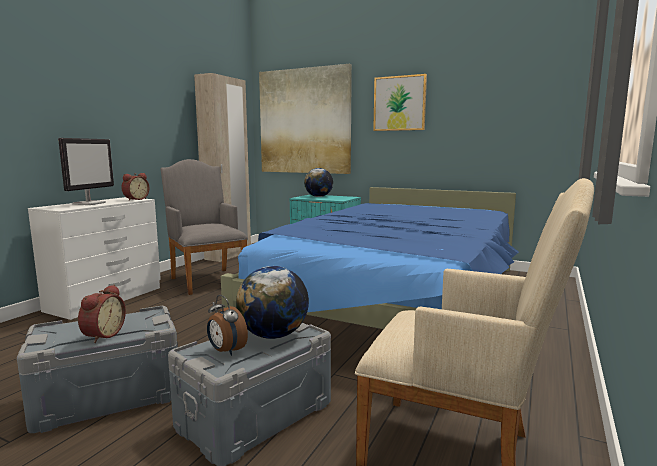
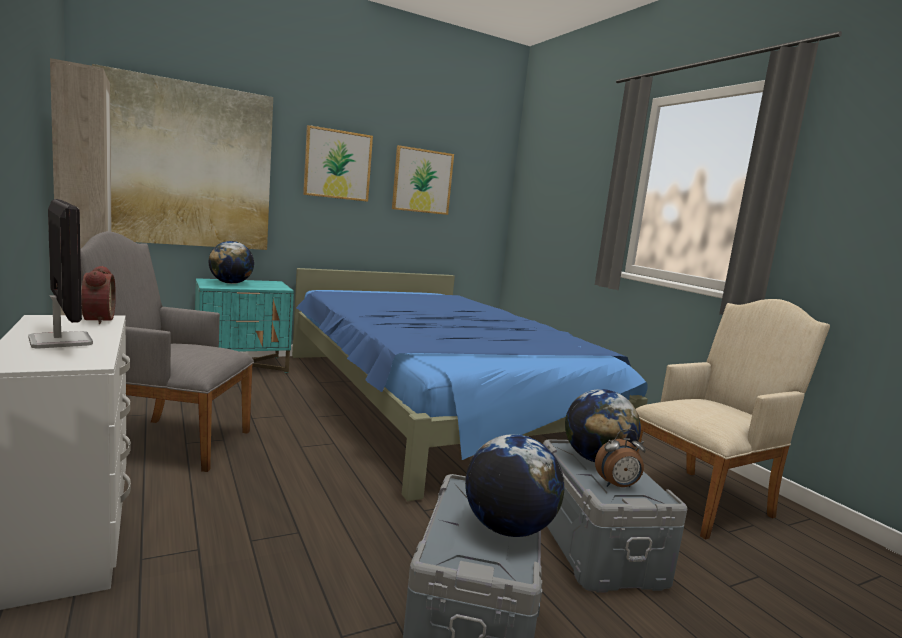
camera: 55 degrees left, 0 degrees up
alarm clock [78,285,126,343] -> globe [465,434,564,537]
none -> picture [392,145,454,215]

